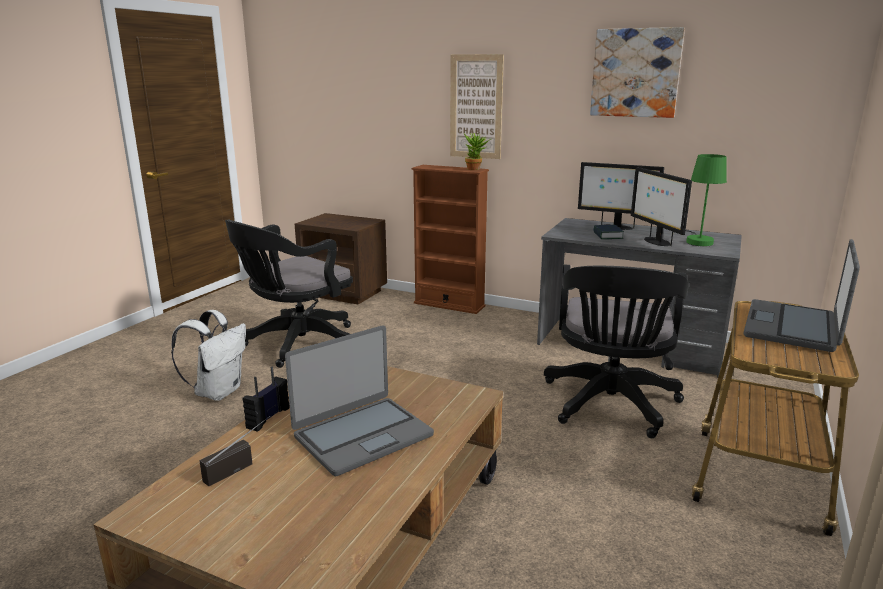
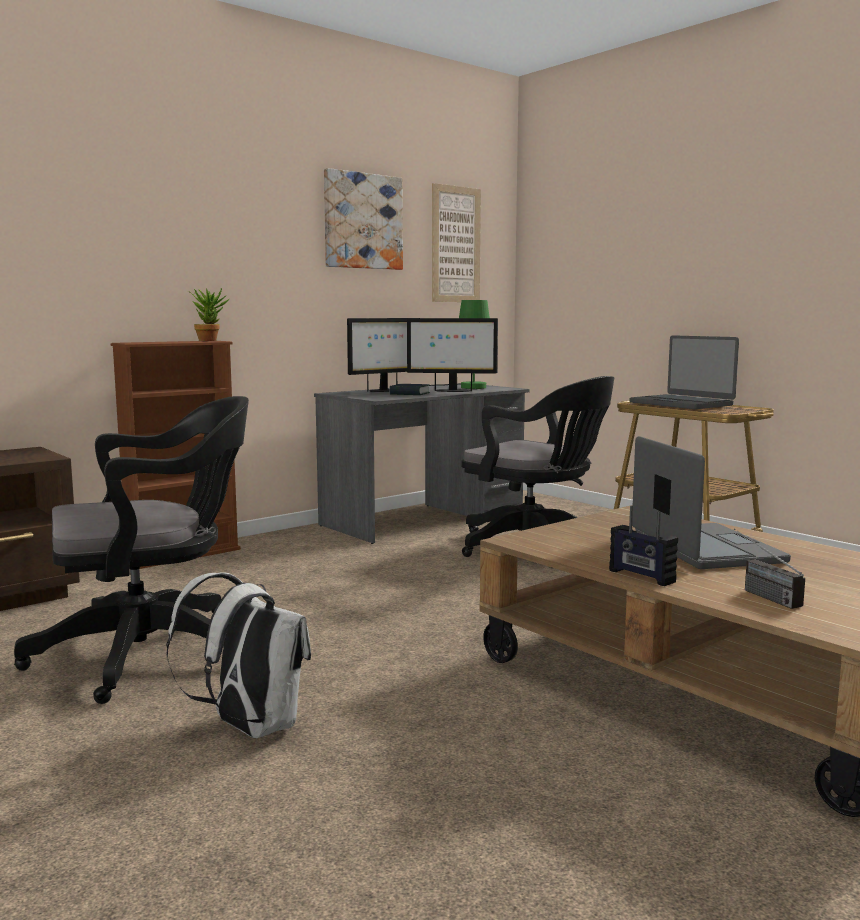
camera: 65 degrees left, 10 degrees down
black office chair [225,220,353,368] -> black office chair turned 90 degrees counterclockwise [14,396,249,704]
picture [450,54,504,159] -> picture moved to [432,183,481,302]

